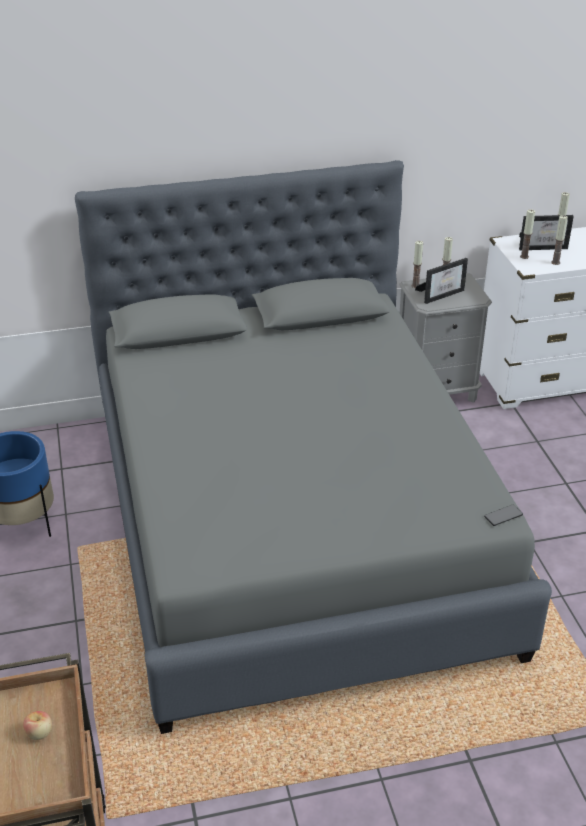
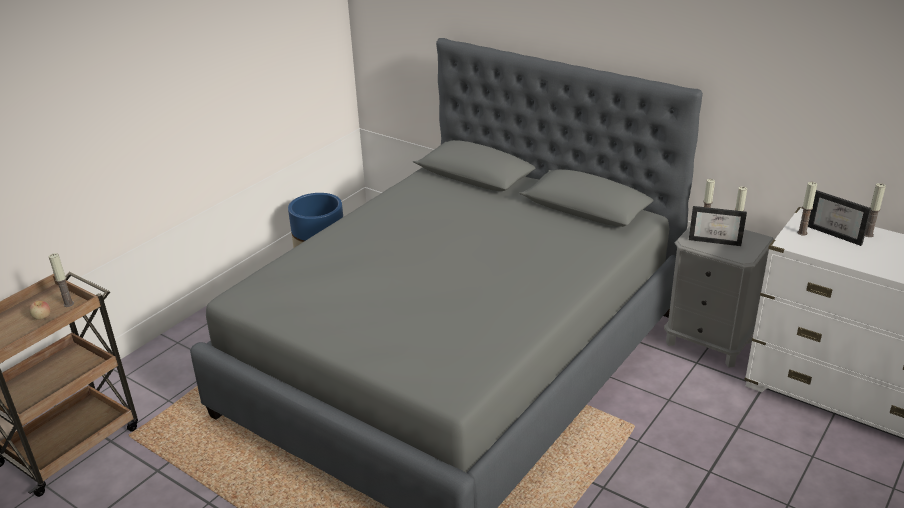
camera: 50 degrees right, 5 degrees down
phone [484,504,523,526] -> none
candle [551,215,568,265] -> candle moved to [49,253,74,307]

